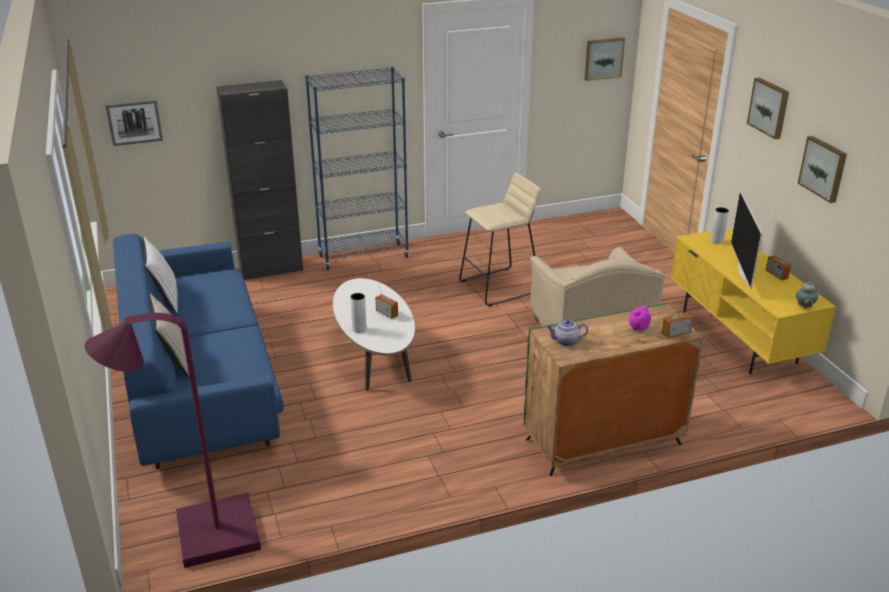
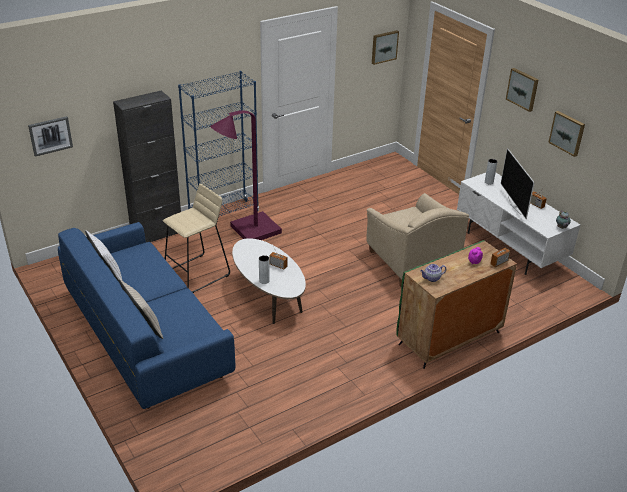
camera: 15 degrees left, 5 degrees up
purple floor lamp [84,313,261,568] -> purple floor lamp moved to [210,110,282,240]
beige stool [459,172,541,306] -> beige stool moved to [163,183,230,293]
yellow tv stand [671,228,836,374] -> white tv stand [457,173,581,275]

